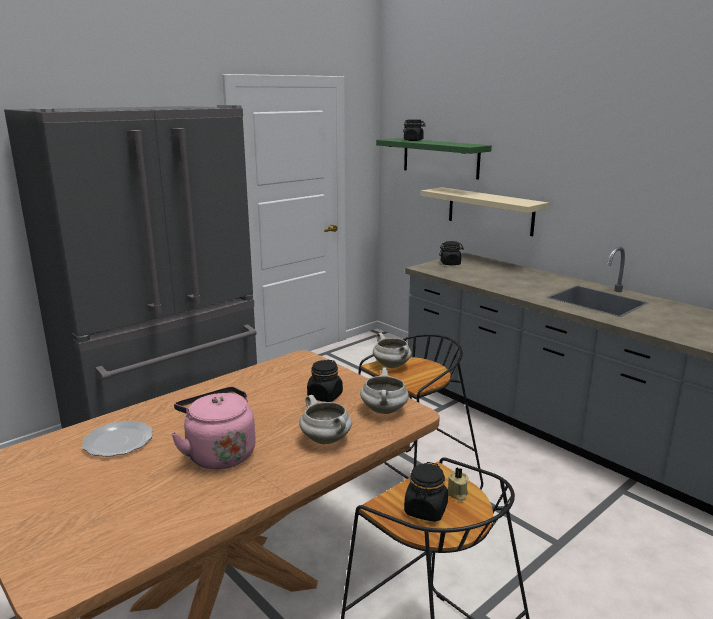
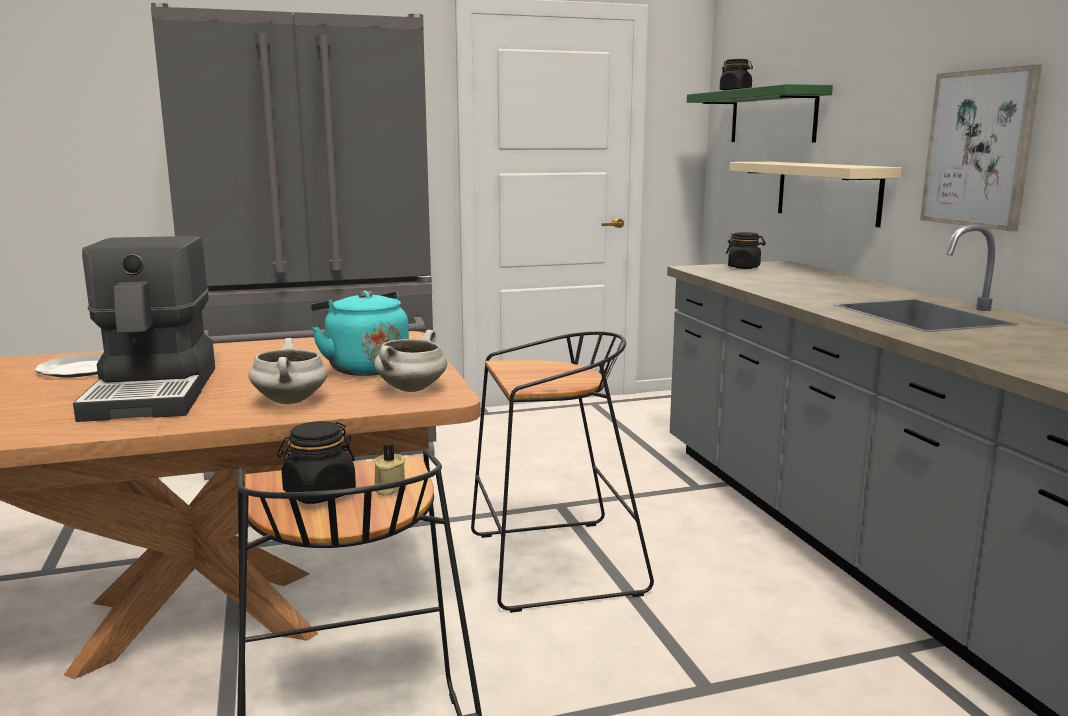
camera: 25 degrees right, 5 degrees down
pink kettle [171,387,256,469] -> coffee machine [73,236,215,422]
black jar [307,360,343,402] -> turquoise kettle [311,291,409,376]
white cooking pot [373,333,412,368] -> none
none -> picture [920,64,1042,231]

